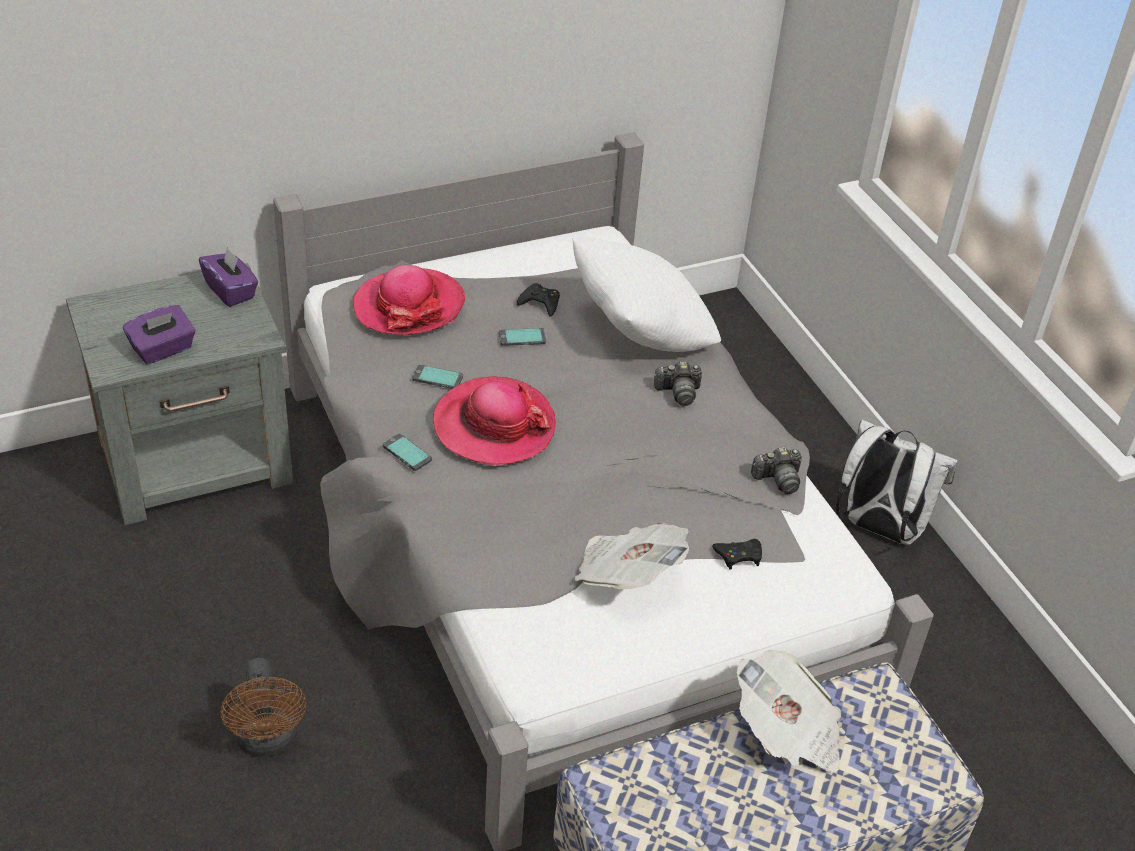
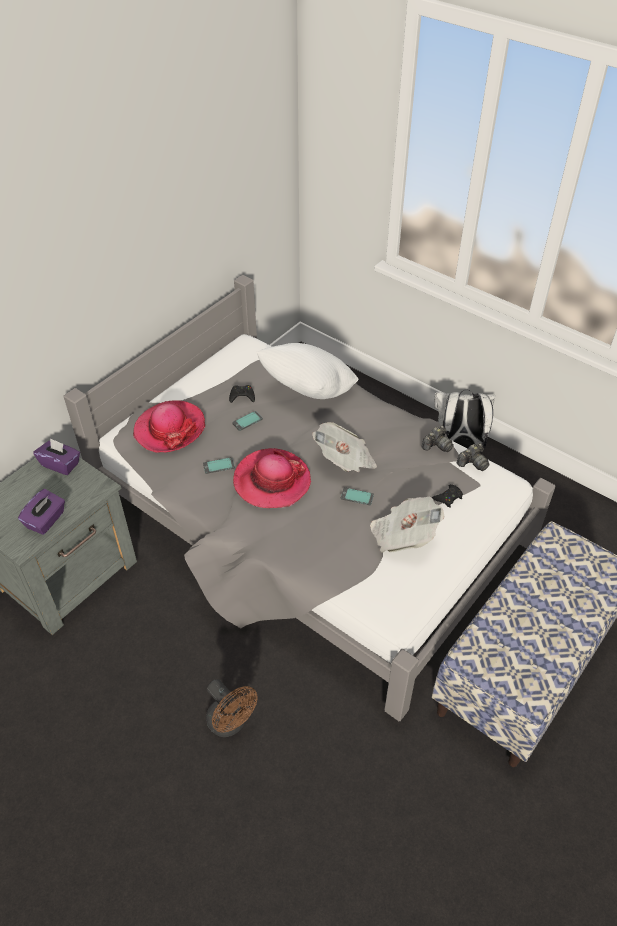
camera: 25 degrees left, 5 degrees up
phone [383,434,432,471] -> phone moved to [341,487,374,505]
camera [654,361,702,406] -> camera moved to [457,443,489,471]
newspaper [737,650,841,773] -> newspaper moved to [312,422,377,472]

